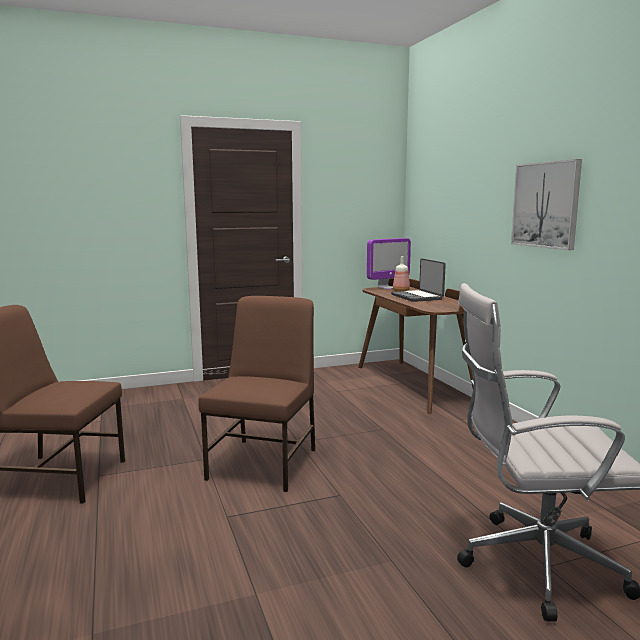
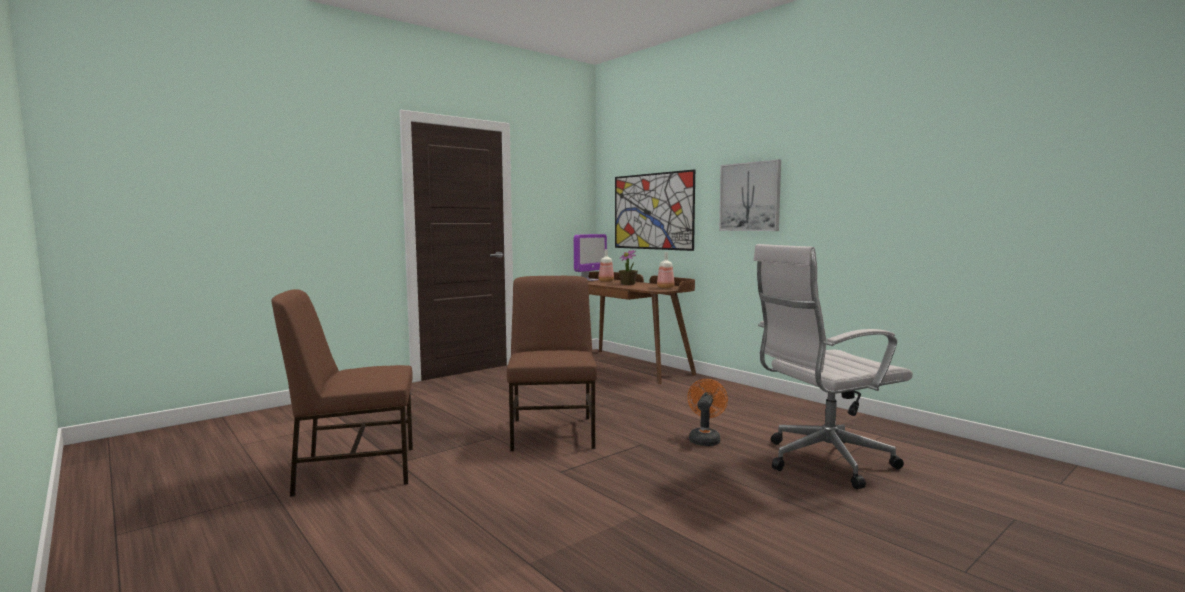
camera: 20 degrees left, 5 degrees down
laptop [391,258,446,302] -> potted plant [619,250,638,285]
none -> picture [615,169,695,251]
none -> bottle [657,252,675,289]
none -> orange fan [687,379,728,446]

